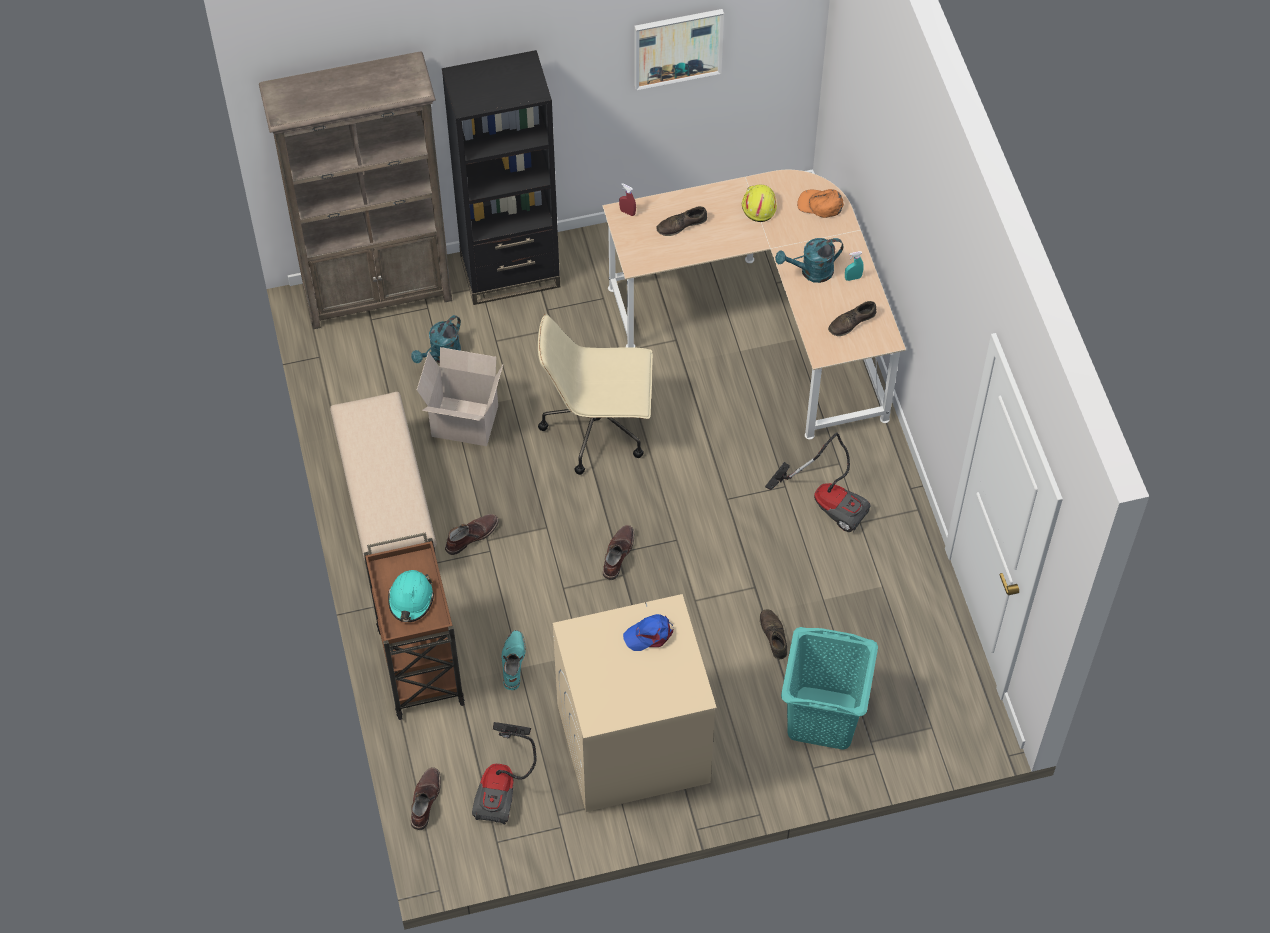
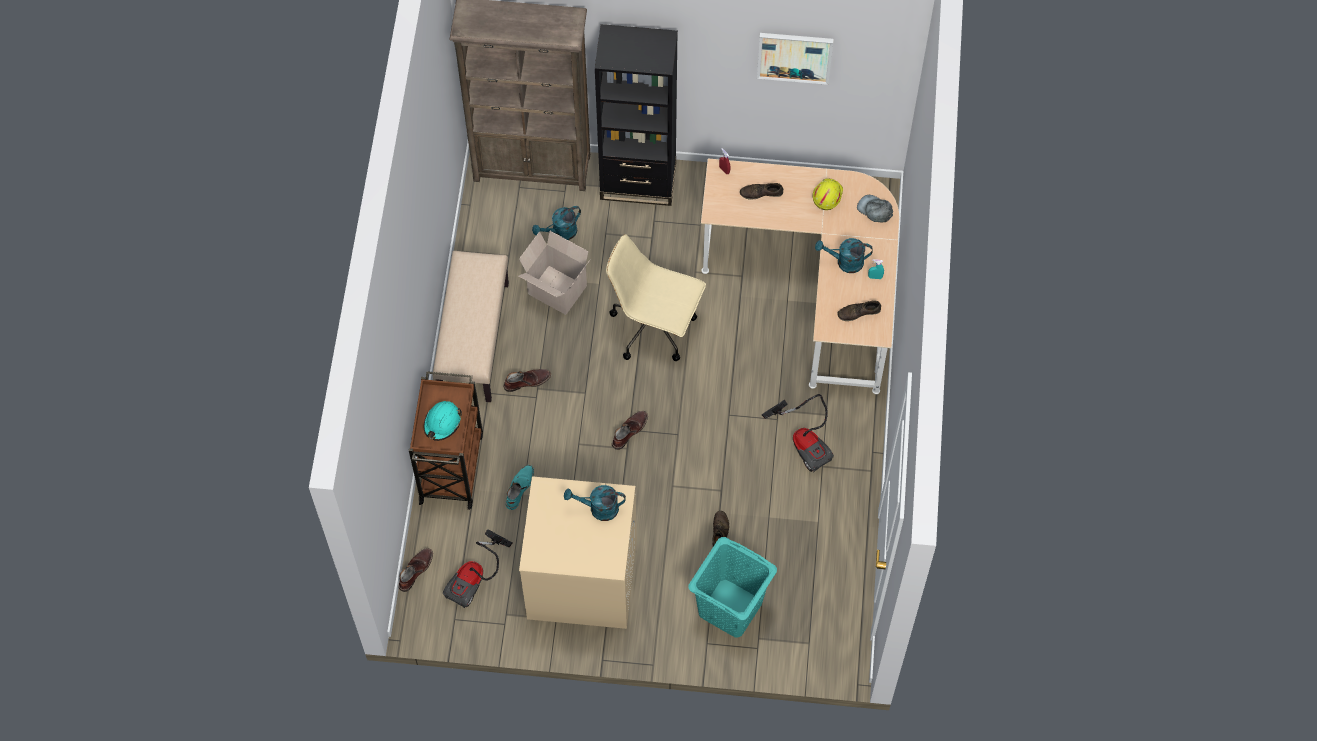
camera: 20 degrees right, 5 degrees up
blue cap [623,614,673,651] -> turquoise watering can [564,485,626,521]
orange cap [797,189,844,218] -> grey cap [857,195,893,222]

